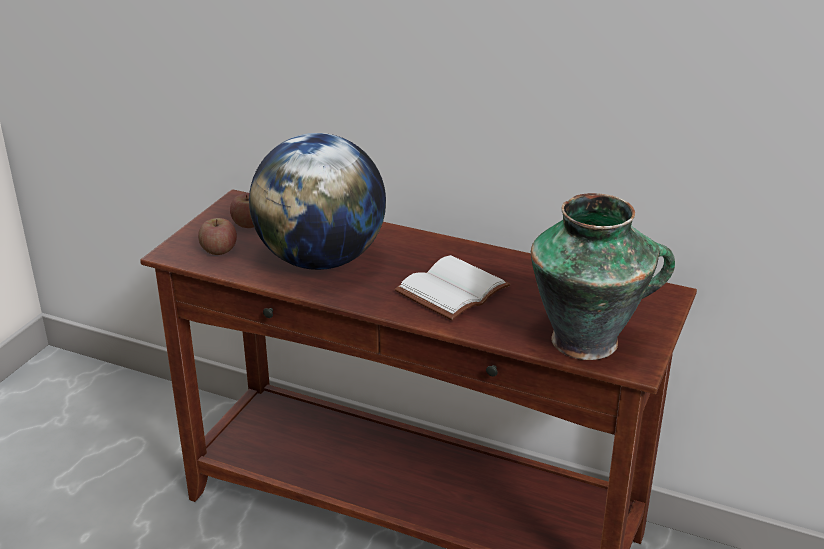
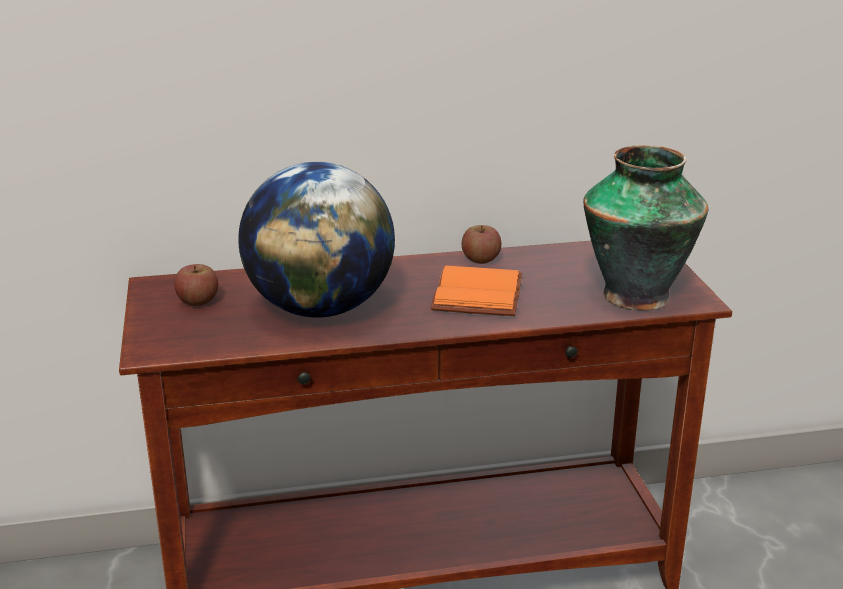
camera: 35 degrees left, 5 degrees down
apple [198,218,237,255] -> apple moved to [462,225,501,264]
white book [395,255,511,320] -> orange book [431,265,523,316]

